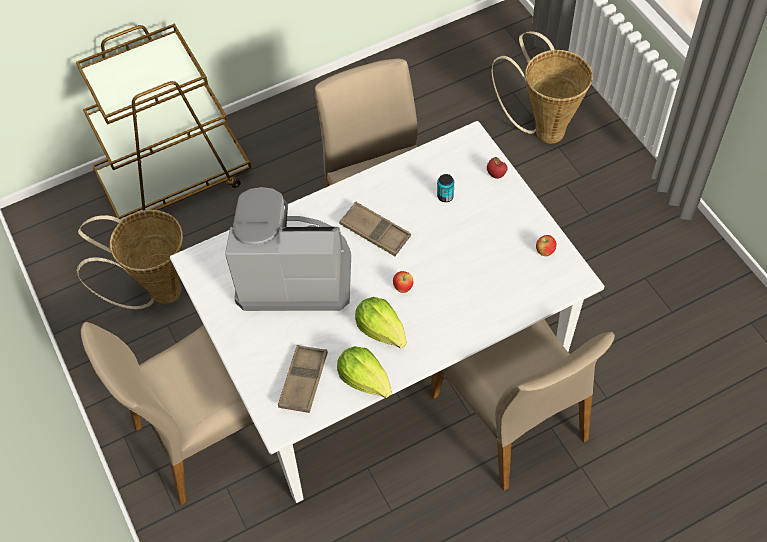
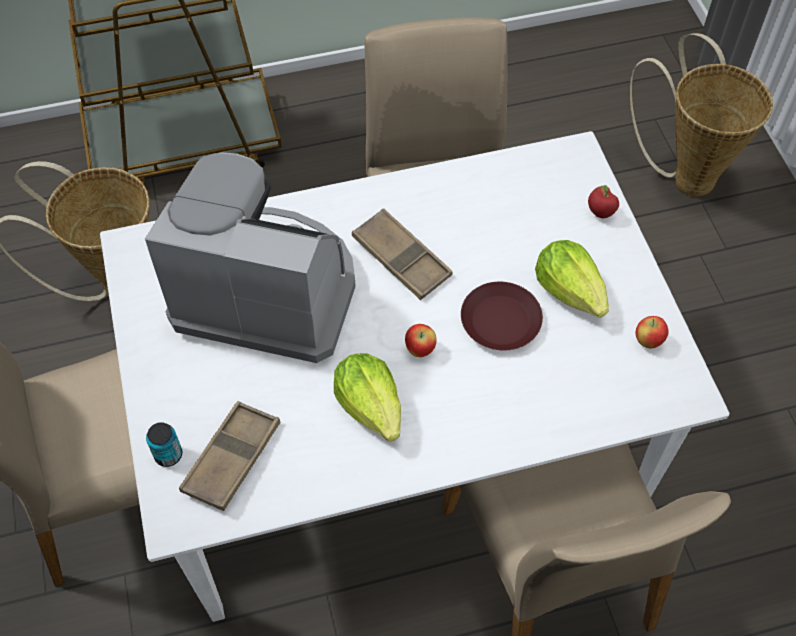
camera: 10 degrees right, 0 degrees up
lettuce [337,346,392,398] -> lettuce moved to [535,240,609,318]
can [437,174,454,202] -> can moved to [146,422,182,467]
none -> brown plate [461,282,543,351]

